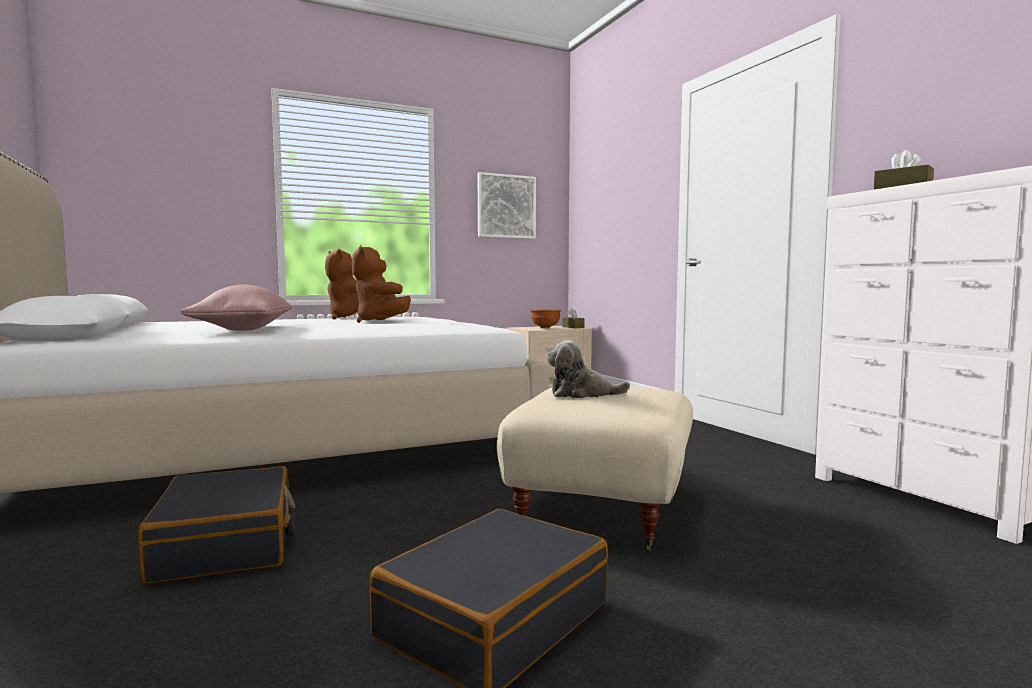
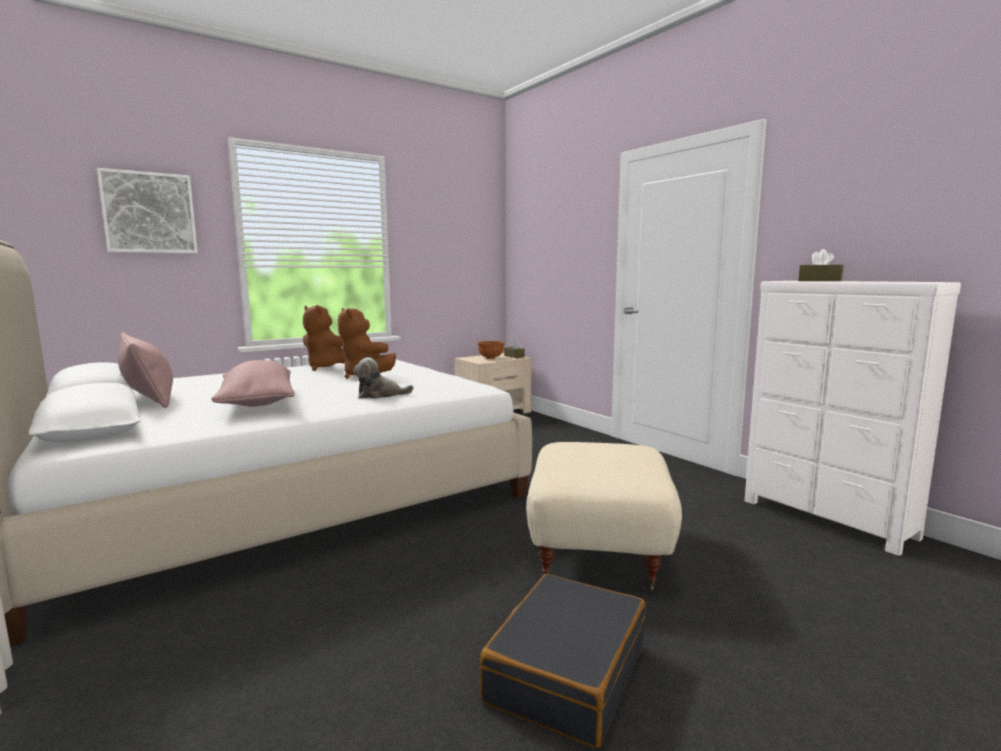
camera: 10 degrees left, 5 degrees up
black suitcase [138,466,296,584] -> none
picture [478,172,536,239] -> picture moved to [97,168,198,253]
plush toy [547,340,630,398] -> plush toy moved to [353,358,414,399]
none -> pink pillow [118,332,173,408]

